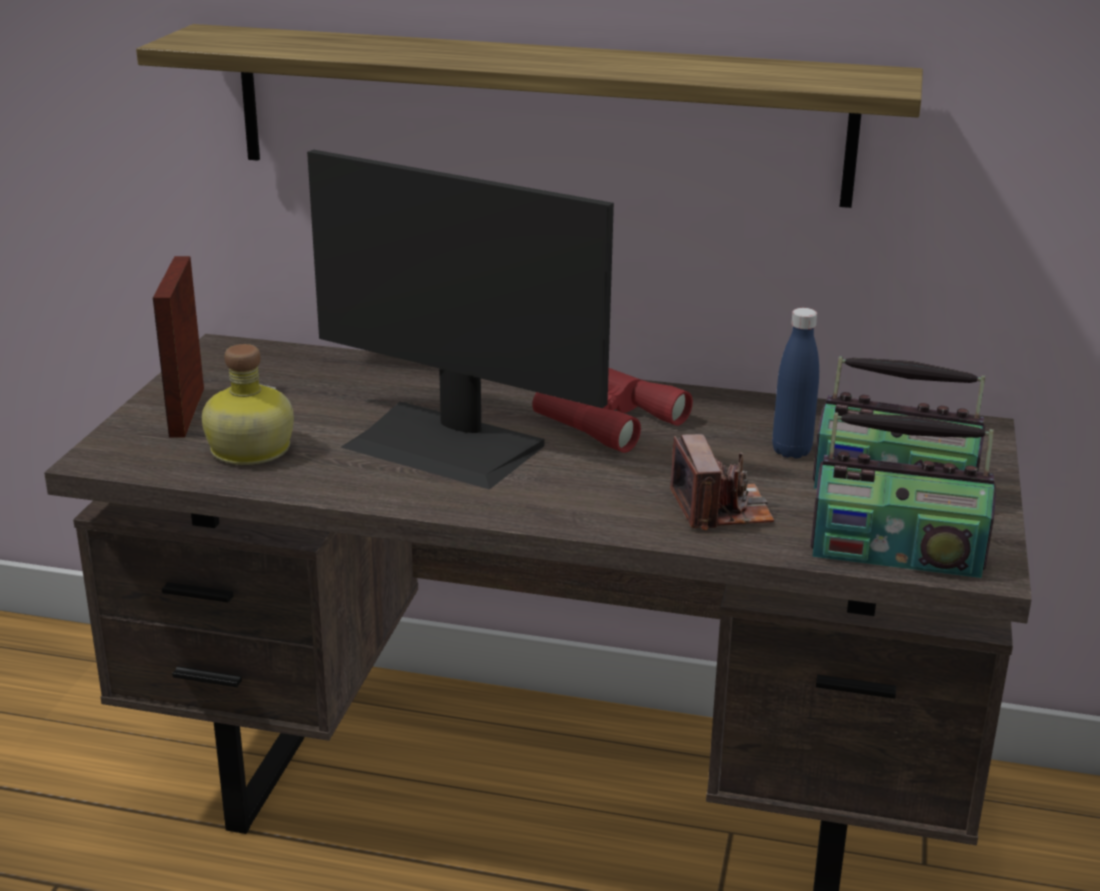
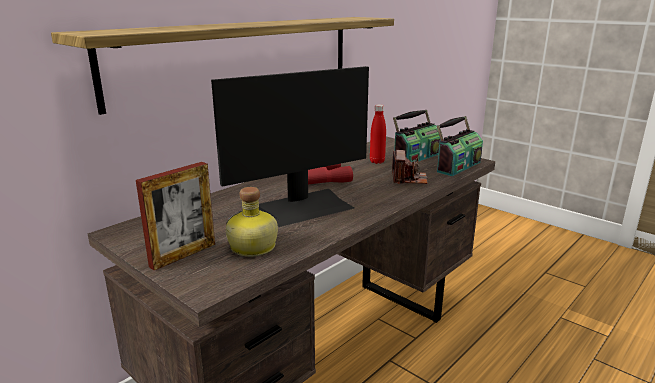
camera: 60 degrees left, 5 degrees down
picture frame [153,256,204,438] -> picture frame turned 75 degrees counterclockwise [136,162,215,270]
camera [670,434,774,530] -> camera turned 75 degrees clockwise [392,150,428,184]
blue bottle [772,308,819,458] -> red bottle [370,104,386,164]

